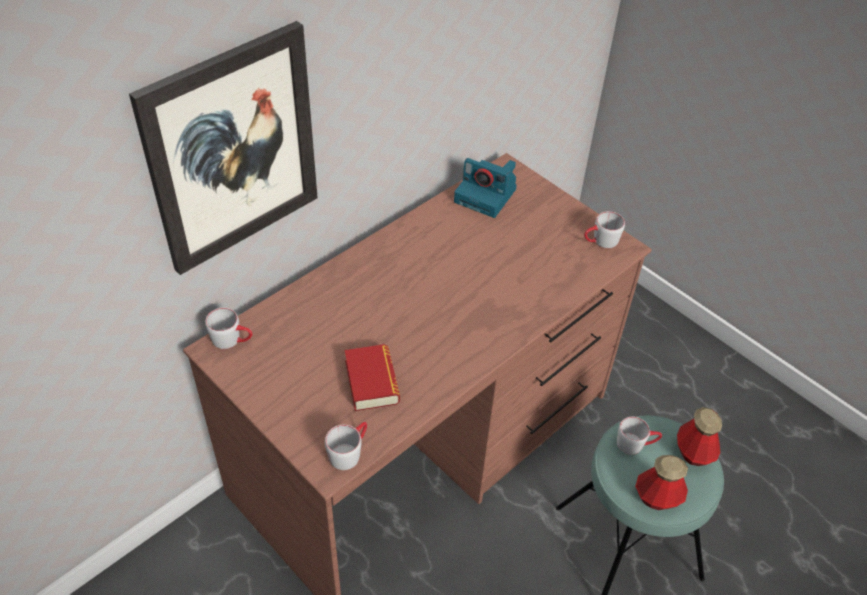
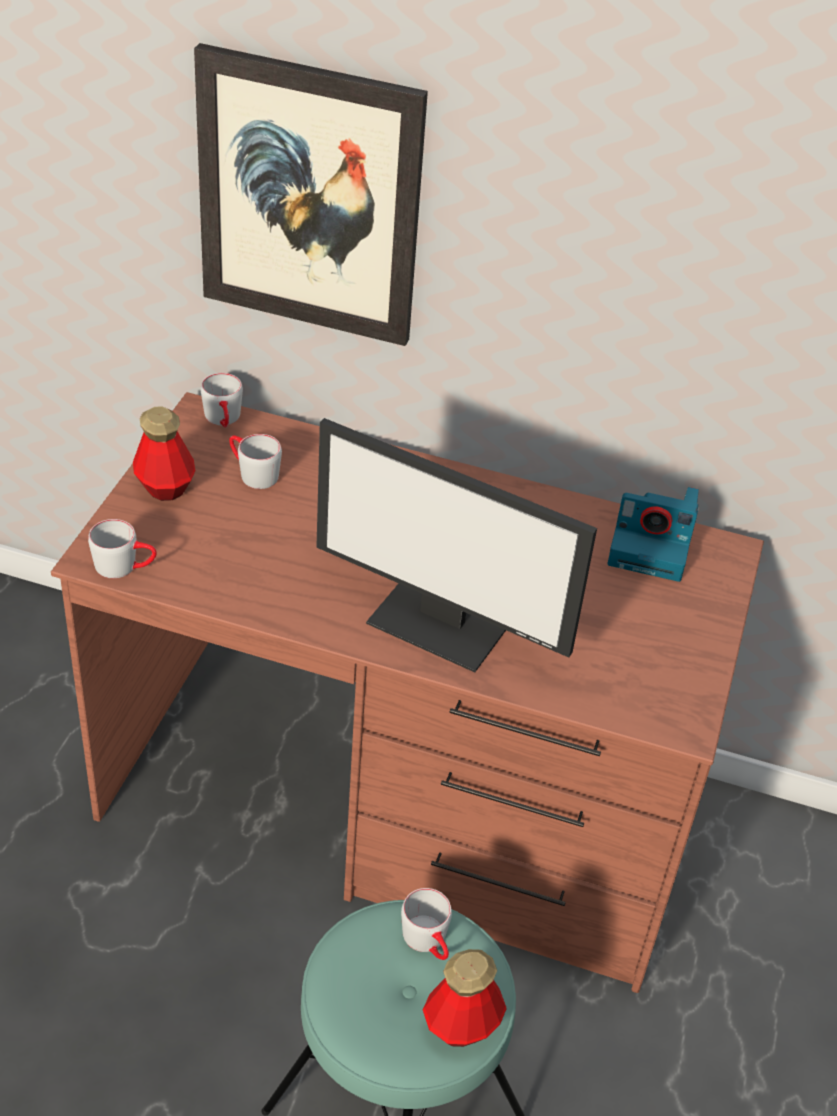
camera: 60 degrees right, 5 degrees down
book [345,344,400,411] -> none
camera [454,158,517,218] -> camera turned 75 degrees counterclockwise [607,487,699,582]
grey mug [584,211,625,248] -> grey mug moved to [229,434,282,489]
bottle [635,455,688,510] -> bottle moved to [133,407,195,501]
none -> monitor [316,418,597,672]

